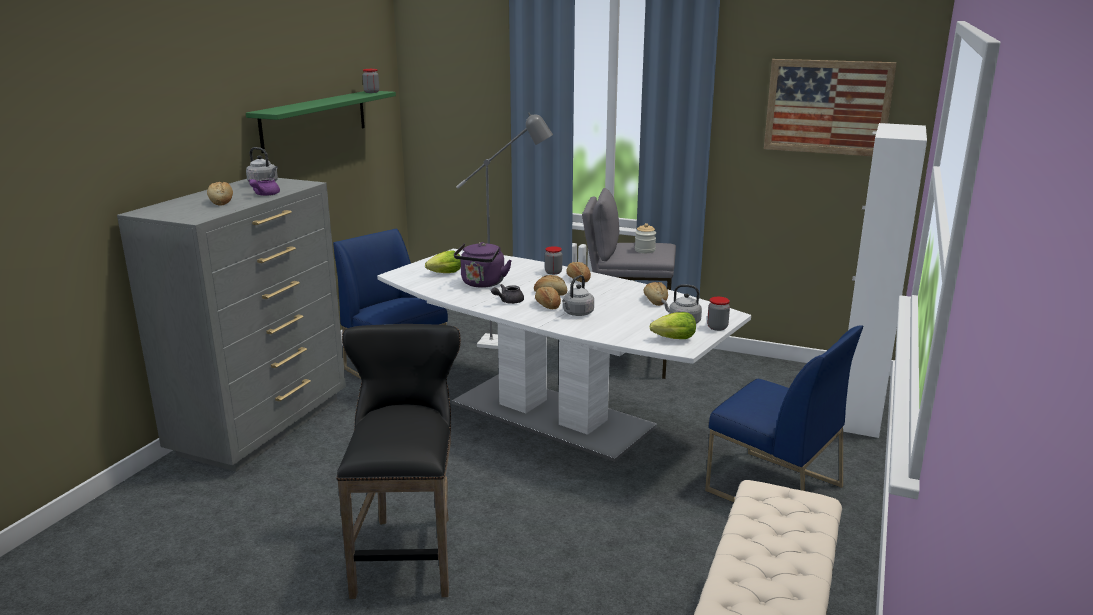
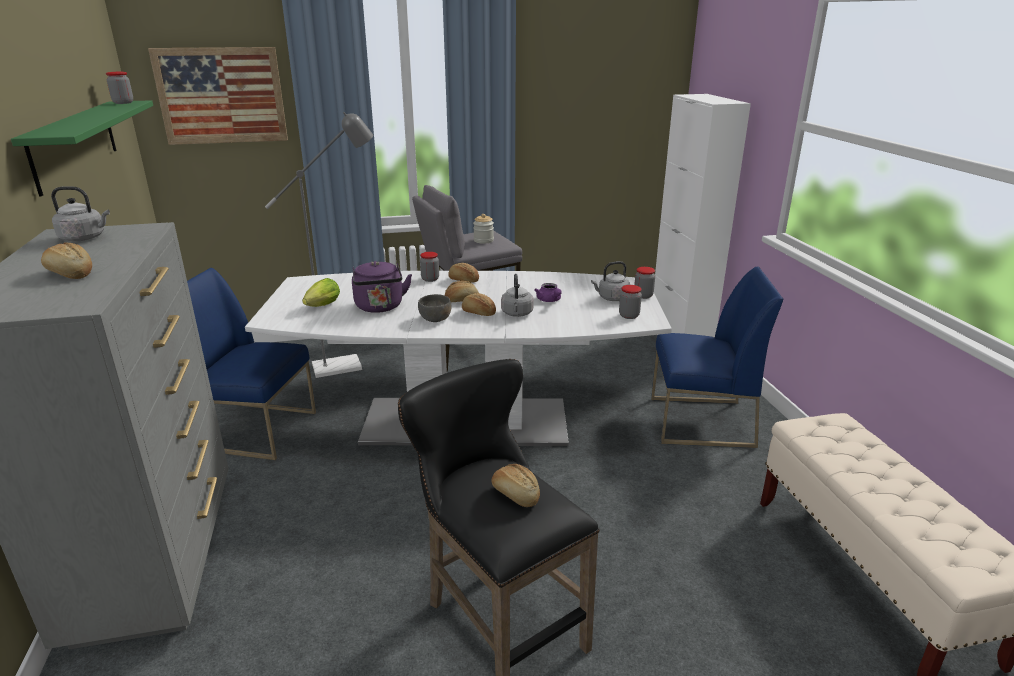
camera: 35 degrees left, 5 degrees up
purple teapot [249,178,280,196] -> purple teapot moved to [534,283,562,302]
grey teapot [491,284,524,304] -> grey bowl [418,294,451,322]
bread [644,282,668,306] -> bread moved to [492,464,540,507]
lettuce [650,312,696,339] -> jar [619,285,642,319]
picture [764,59,897,156] -> picture moved to [148,47,288,145]

